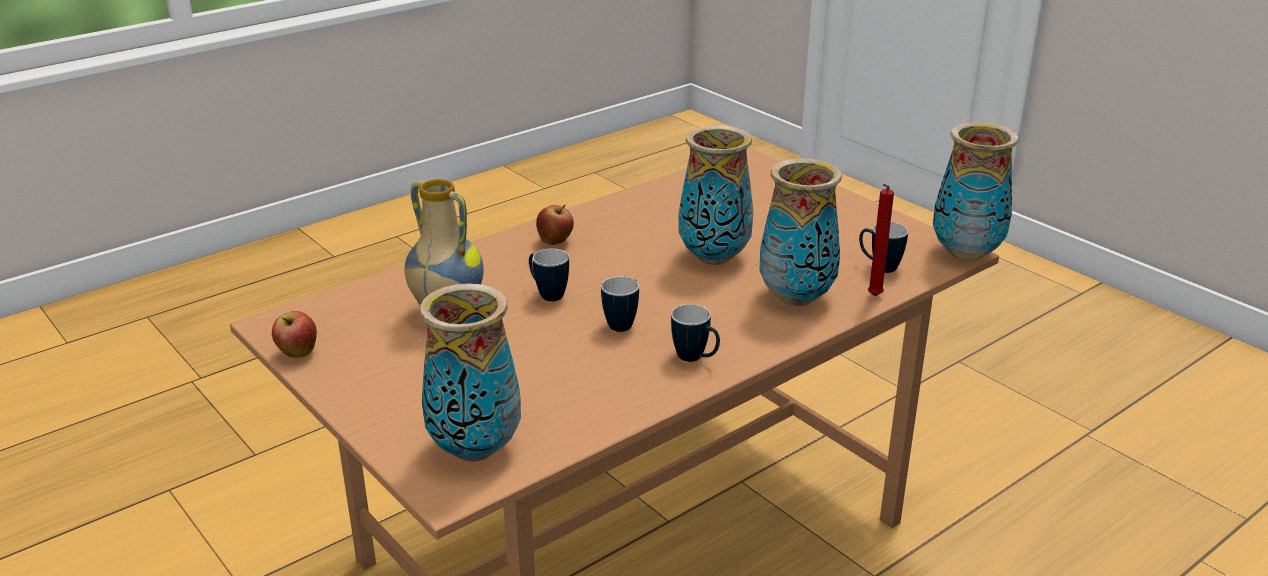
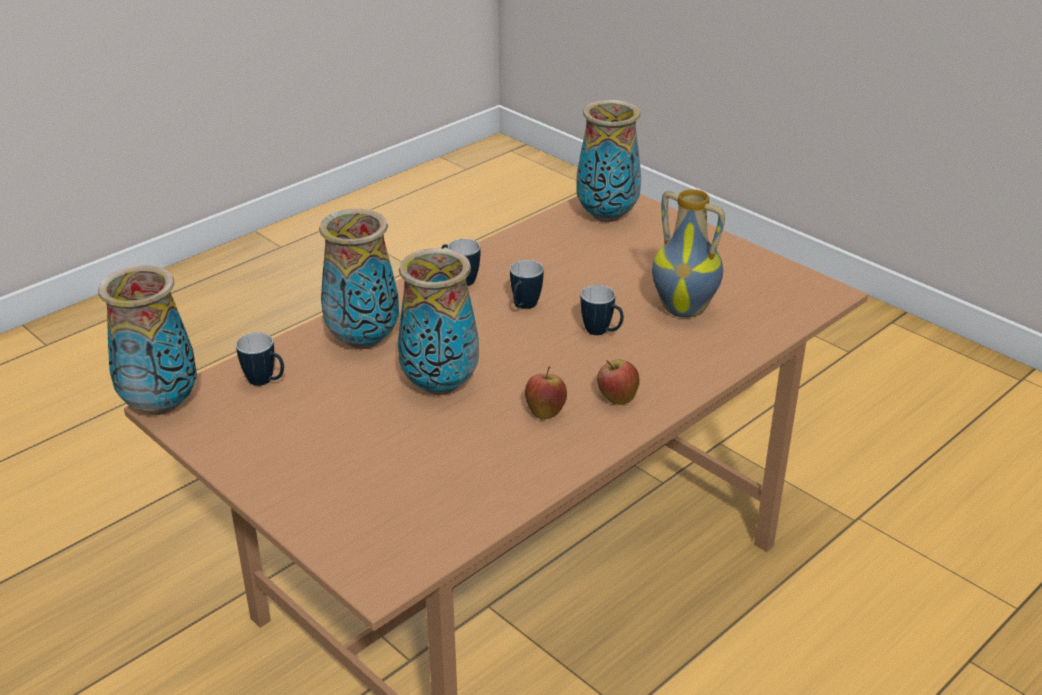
camera: 175 degrees right, 5 degrees up
apple [272,311,317,358] -> apple moved to [525,366,567,419]
red candle [868,184,894,296] -> none

